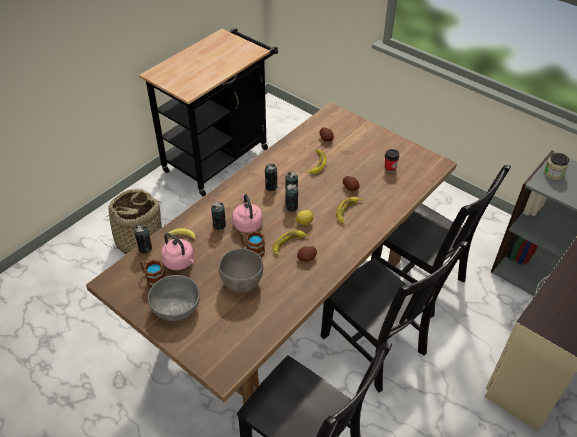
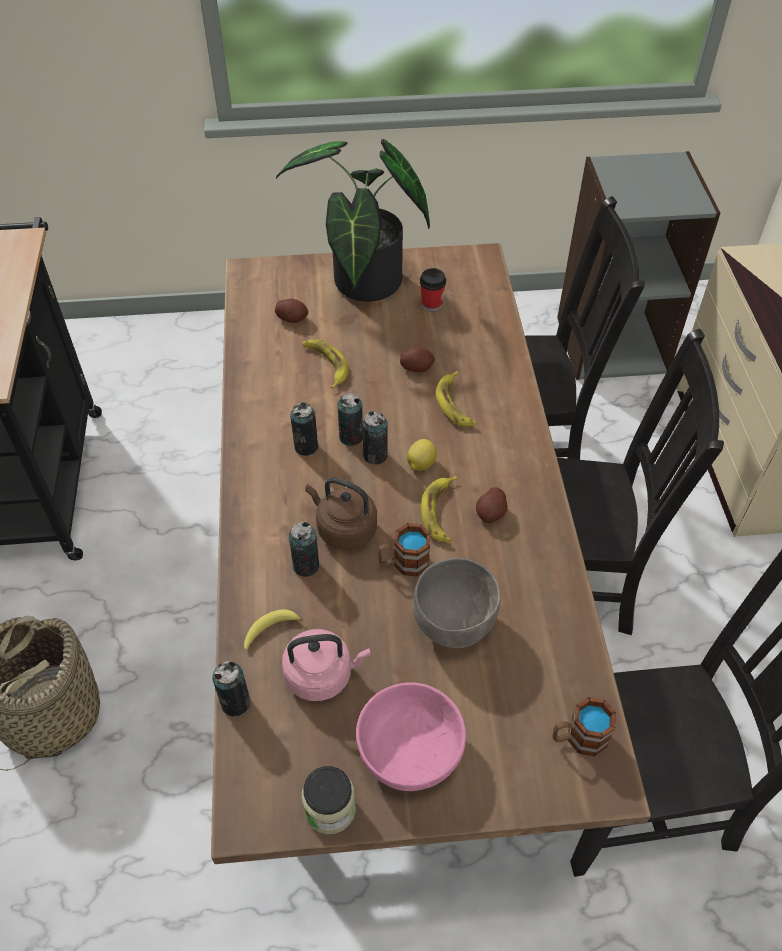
camera: 45 degrees left, 5 degrees up
mug [140,260,165,287] -> mug moved to [552,697,616,756]
grey bowl [148,275,200,321] -> pink bowl [356,682,466,791]
pink kettle [232,194,263,233] -> brown kettle [305,478,377,550]
jar [544,153,569,180] -> jar moved to [302,766,356,834]
none -> potted plant [276,139,430,302]

